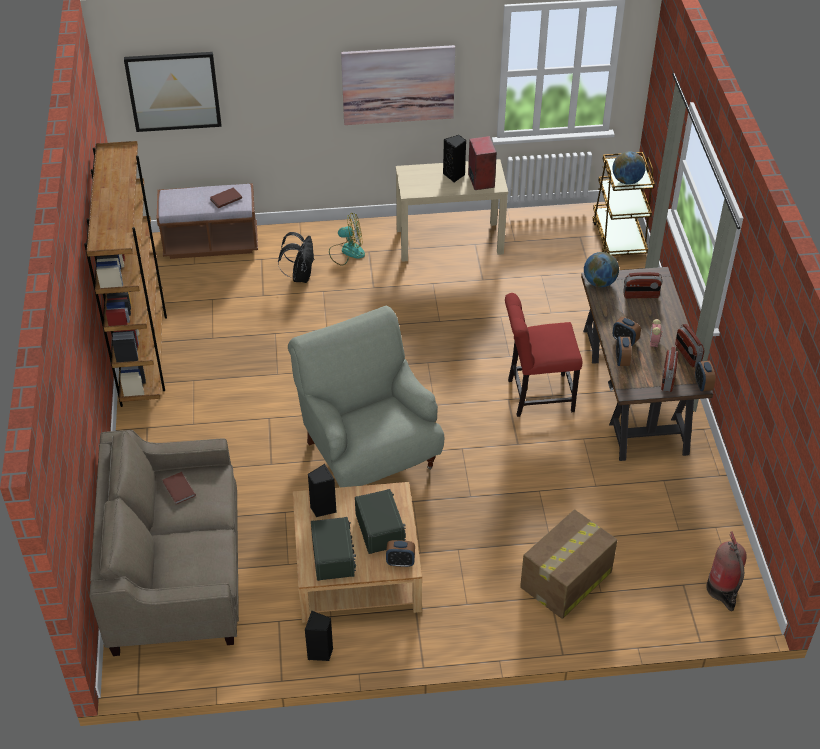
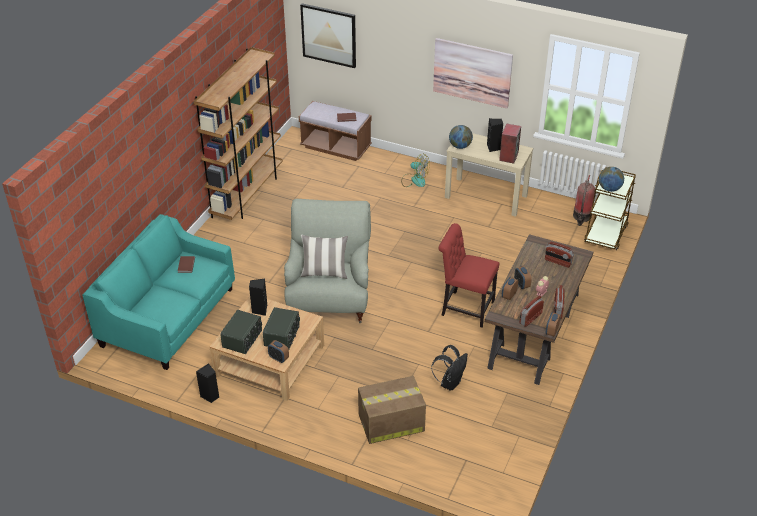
camera: 30 degrees right, 5 degrees down
beige sofa [90,430,239,656] -> turquoise sofa [82,214,235,370]
black backpack [278,232,314,283] -> black backpack moved to [431,345,468,391]
globe [584,252,619,287] -> globe moved to [449,125,473,149]
fire extinguisher [706,531,747,611] -> fire extinguisher moved to [573,175,595,226]
none -> pillow [301,235,348,279]

